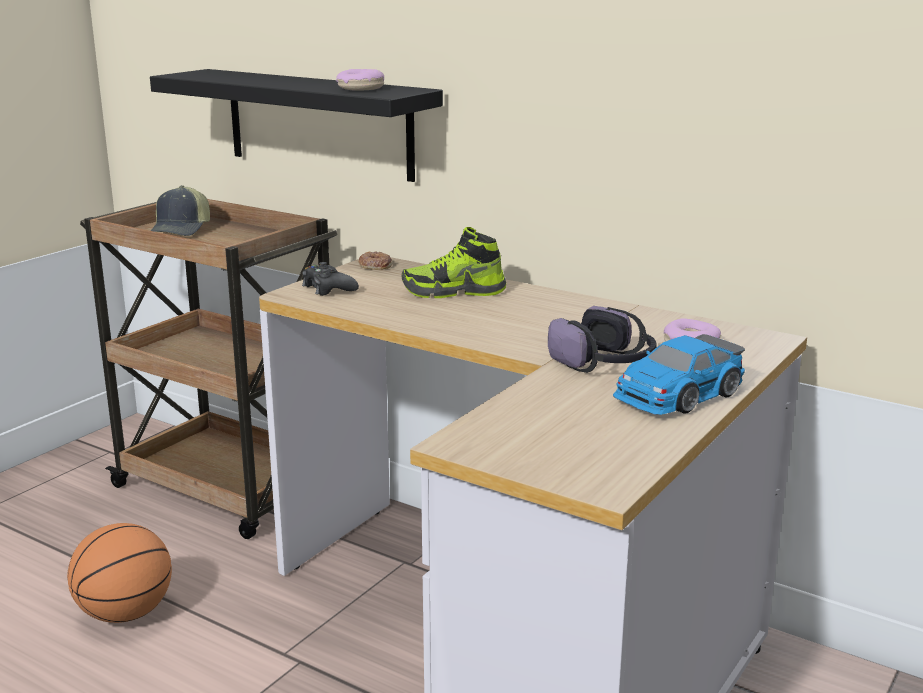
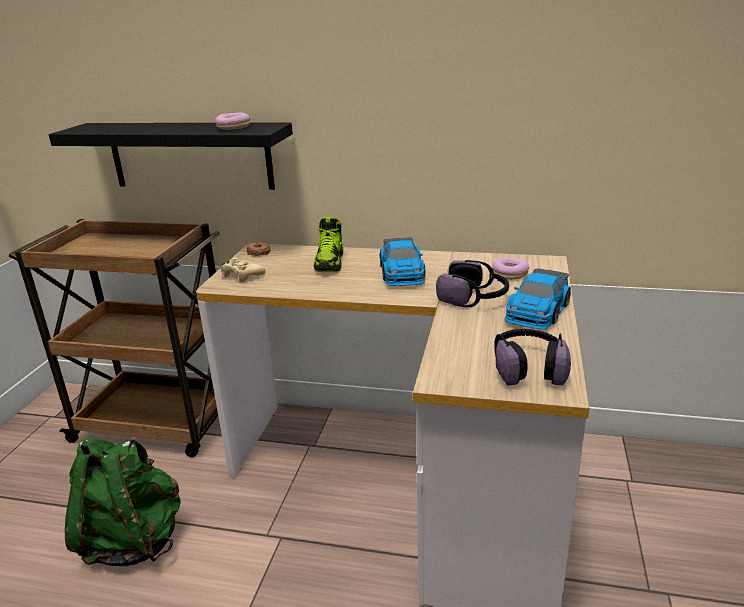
camera: 20 degrees left, 5 degrees up
basketball [67,523,172,623] -> green backpack [65,437,181,566]
cap [151,185,210,236] -> none
black game controller [302,262,359,296] -> beige game controller [221,257,266,282]
shoe [401,227,506,298] -> shoe turned 60 degrees counterclockwise [314,217,343,272]
none -> toy car [380,237,426,286]
none -> headphones [494,329,571,386]

